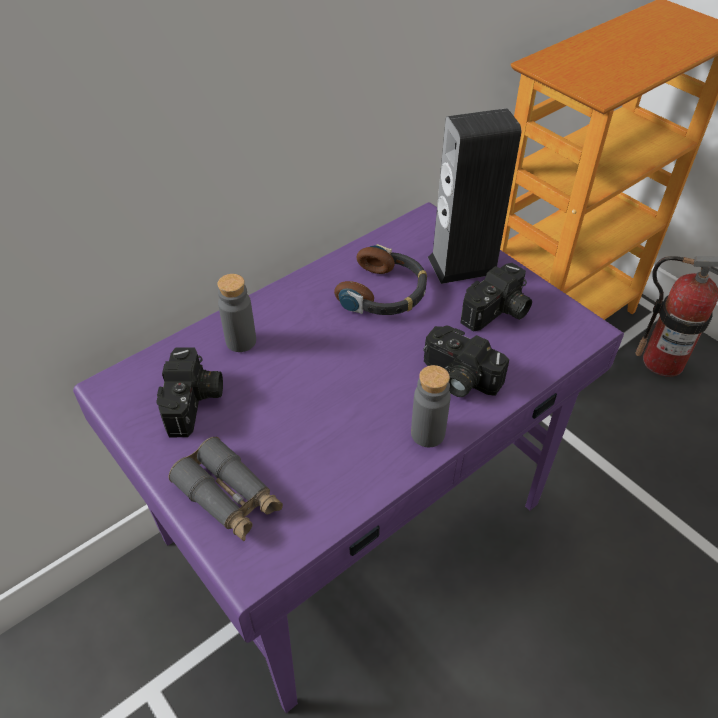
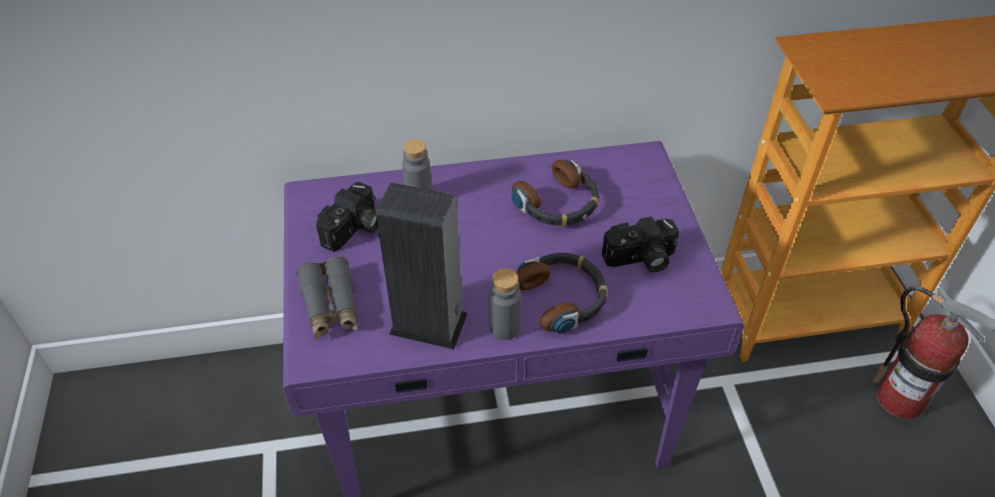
camera: 30 degrees right, 0 degrees up
camera [423,326,509,397] -> headphones [516,253,608,334]
speaker [428,108,521,284] -> speaker moved to [376,183,468,350]

